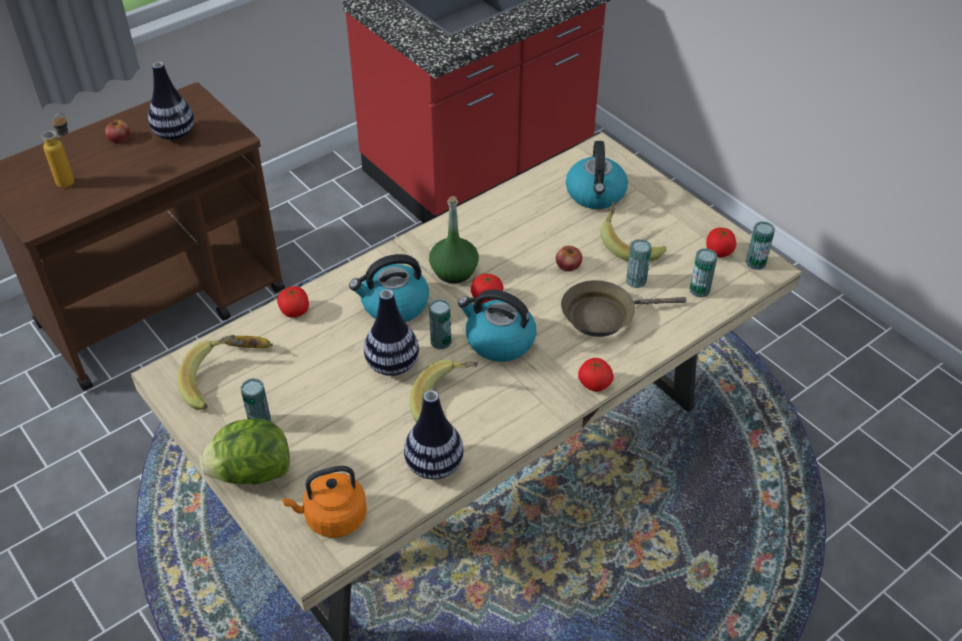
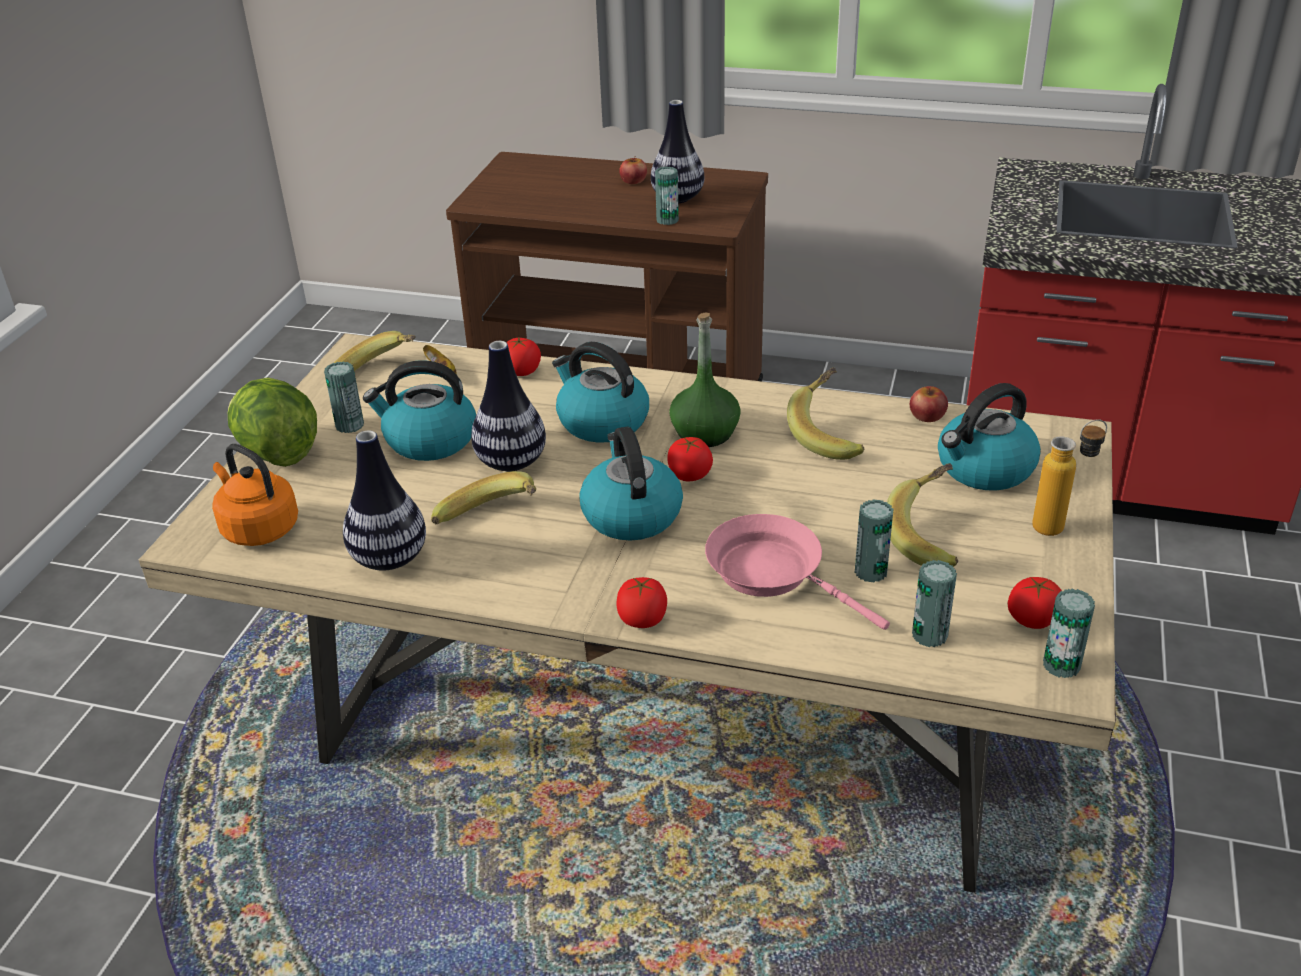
camera: 55 degrees right, 10 degrees down
bottle [42,113,74,188] -> bottle moved to [1032,419,1107,536]
can [429,299,451,349] -> can moved to [655,167,679,225]
apple [556,246,582,272] -> apple moved to [910,386,948,422]
brown frying pan [561,280,686,337] -> pink frying pan [705,514,890,630]
none -> kettle [363,360,476,461]
none -> banana [787,367,864,460]

